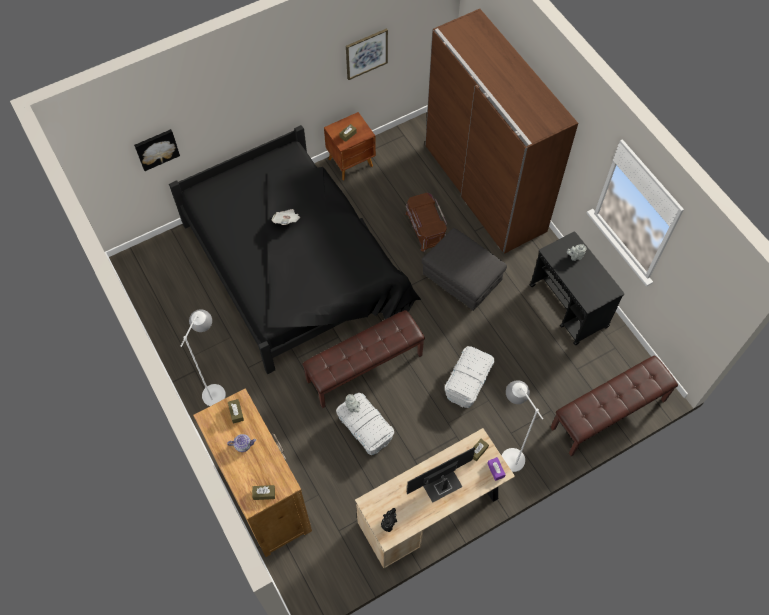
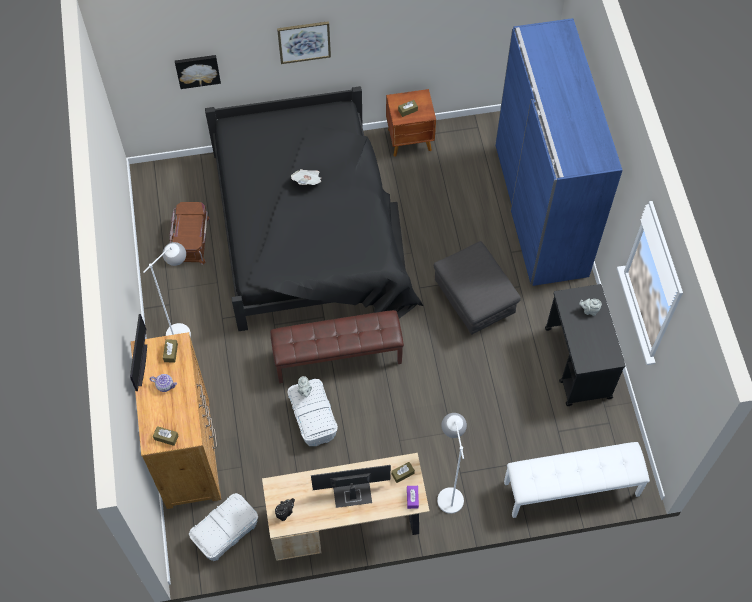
camera: 20 degrees right, 0 degrees up
picture [346,28,388,80] -> picture moved to [277,21,331,64]
brown storage box [405,193,447,252] -> brown storage box moved to [169,202,210,265]
brown wardrobe [425,9,578,253] -> blue wardrobe [495,18,623,286]
white storage box [445,346,494,408] -> white storage box moved to [189,493,258,561]
brown bench [550,356,678,456] -> white bench [504,442,650,518]
none -> monitor [130,314,147,391]

